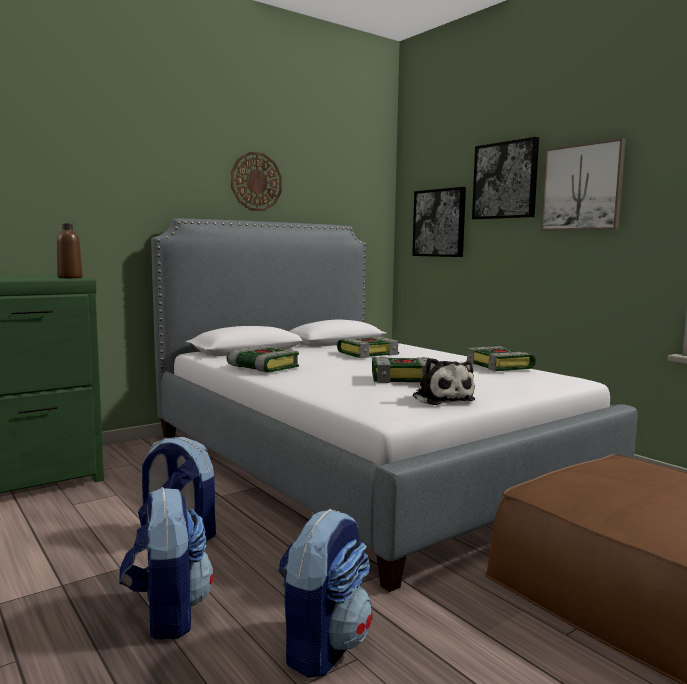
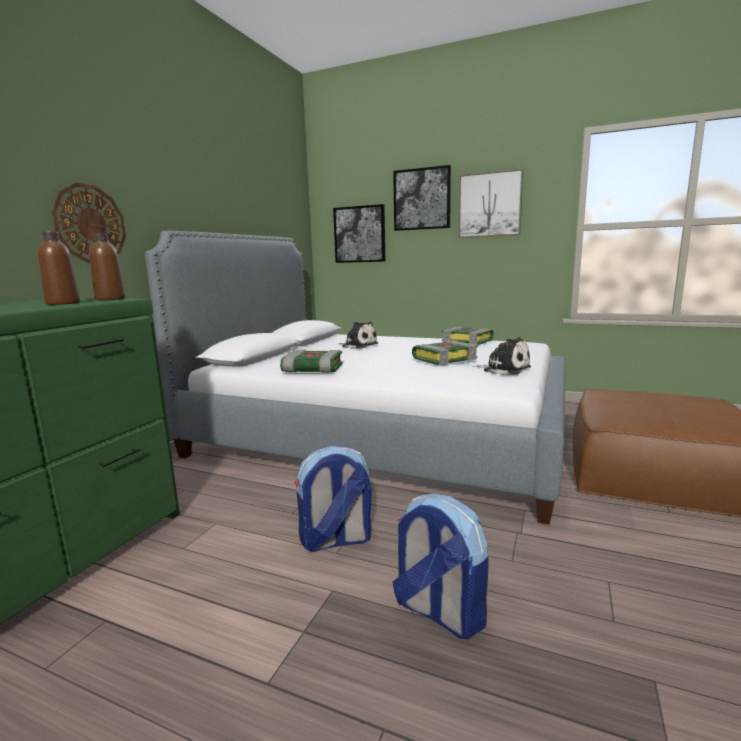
camera: 30 degrees left, 5 degrees up
wall clock [231,152,282,211] -> wall clock moved to [51,183,126,263]
backpack [278,509,372,678] -> none
book [337,336,400,358] -> plush toy [338,322,378,349]
none -> brown bottle [38,232,80,305]

